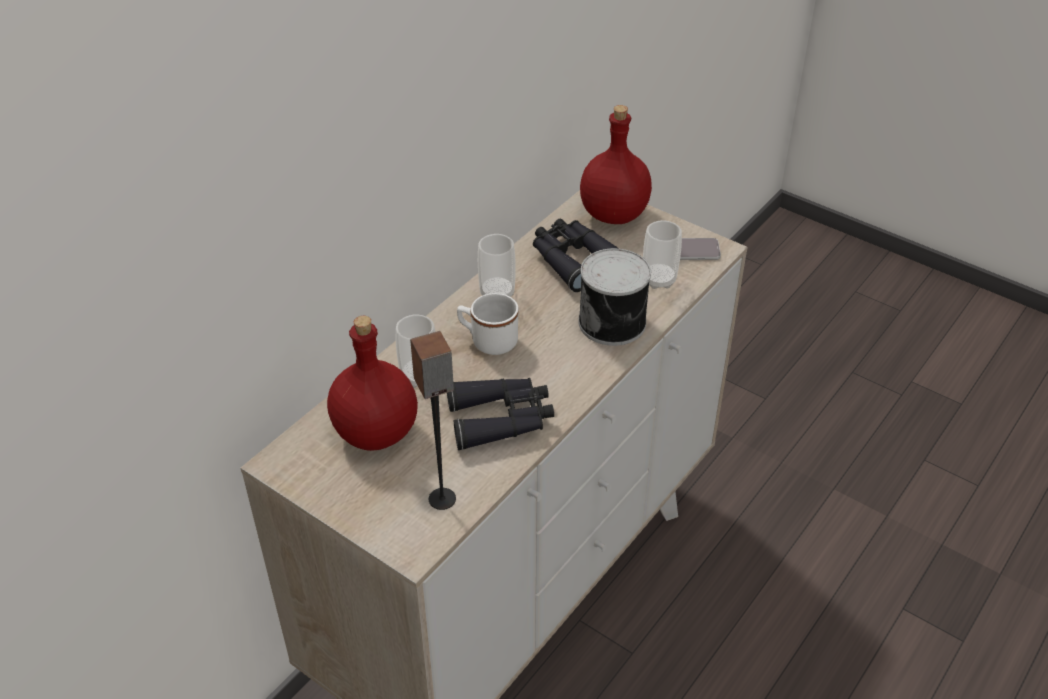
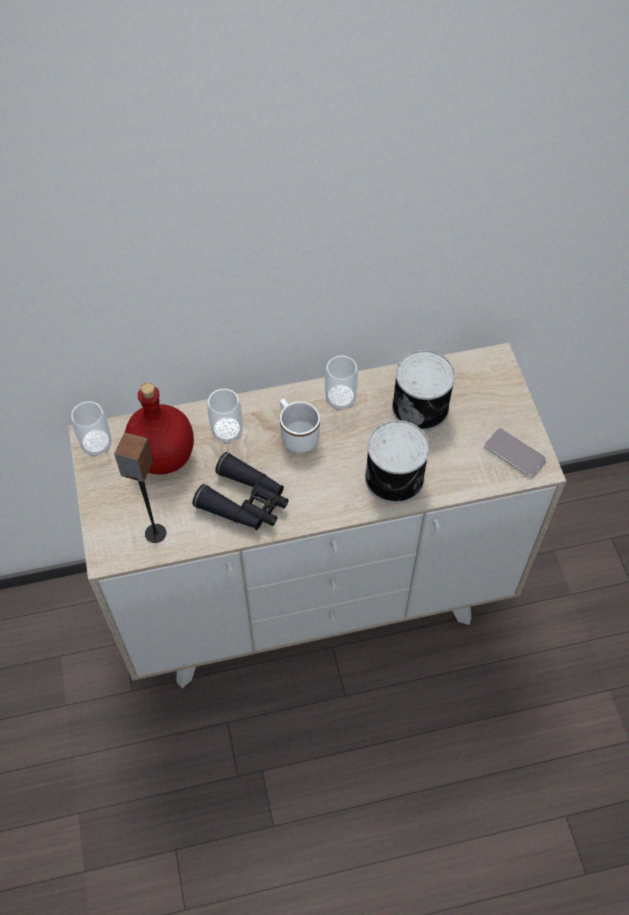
camera: 40 degrees right, 15 degrees up
black binoculars [533,219,619,292] -> can [392,350,455,431]
red bottle [580,105,652,224] -> none
cup [643,220,682,289] -> cup moved to [71,401,112,457]

